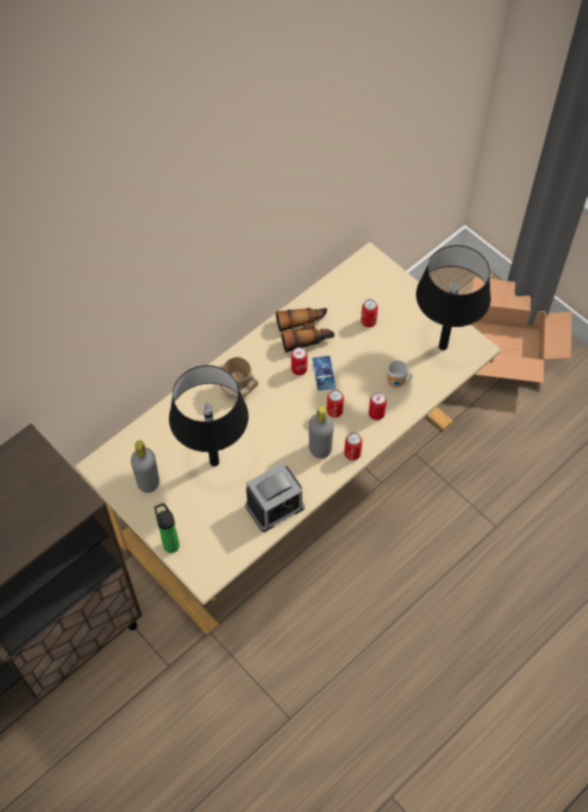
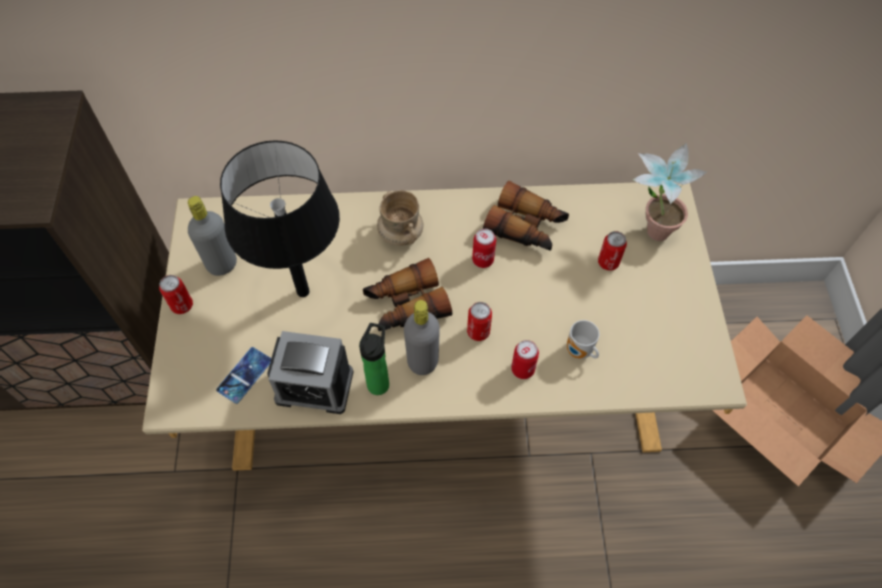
camera: 40 degrees right, 0 degrees up
bottle [154,503,180,553] -> bottle moved to [359,323,389,395]
phone [312,356,336,391] -> phone moved to [216,347,271,404]
can [344,433,362,461] -> can moved to [159,275,193,314]
black table lamp [416,245,491,350] -> none
none -> binoculars [363,258,452,331]
none -> potted plant [633,143,707,241]

